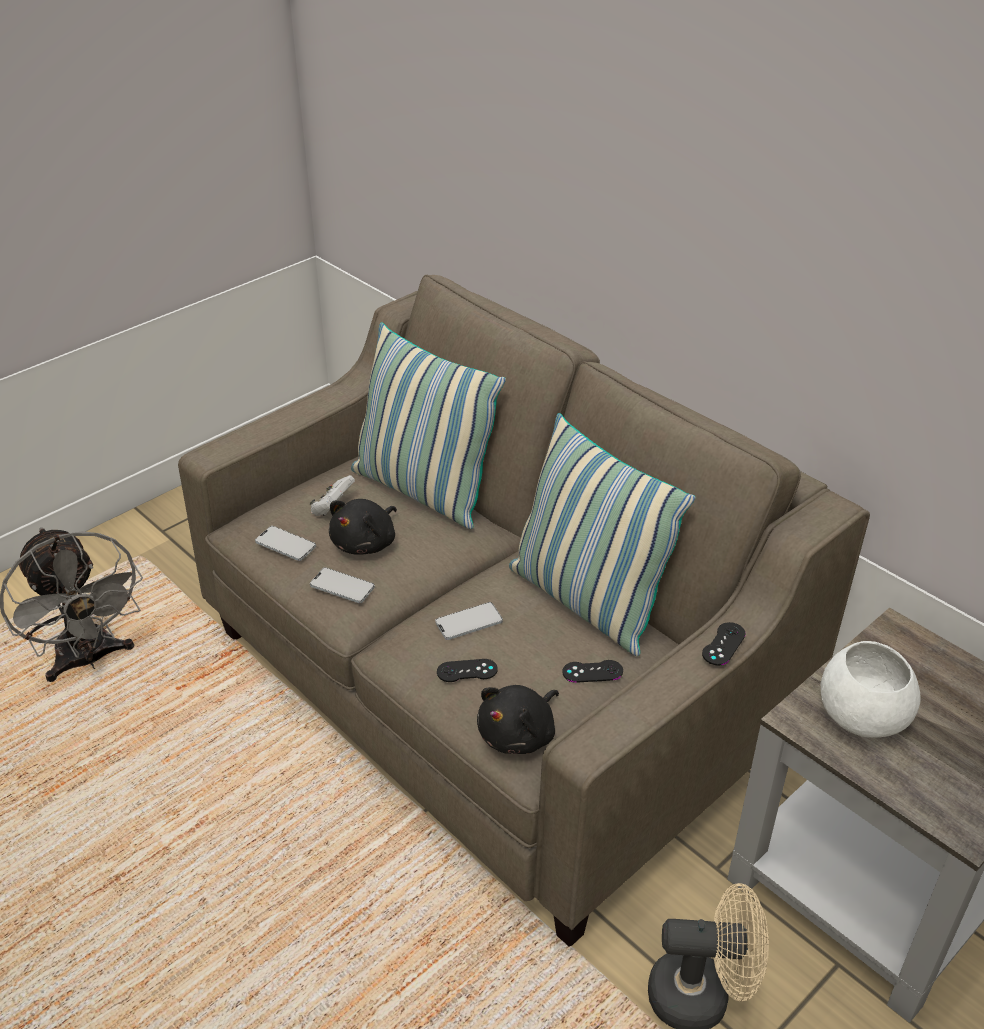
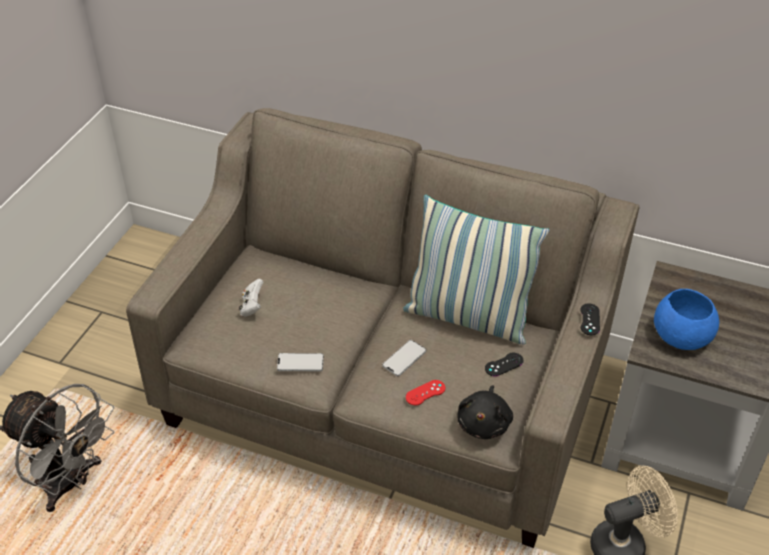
camera: 25 degrees left, 5 degrees up
phone [255,526,316,561] -> none
black plush toy [329,499,397,555] -> none
pillow [351,322,506,529] -> none
black game controller [437,659,498,682] -> red game controller [406,380,445,406]
white bowl [821,641,921,738] -> blue bowl [654,289,719,350]

